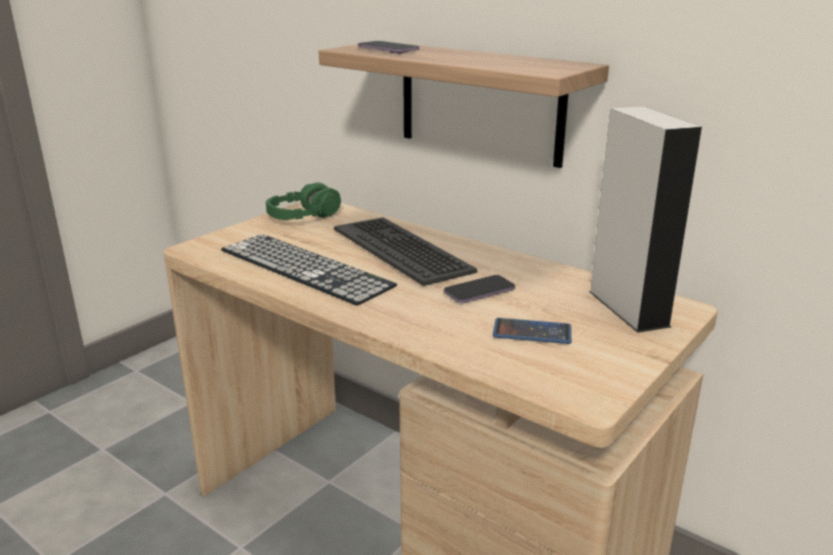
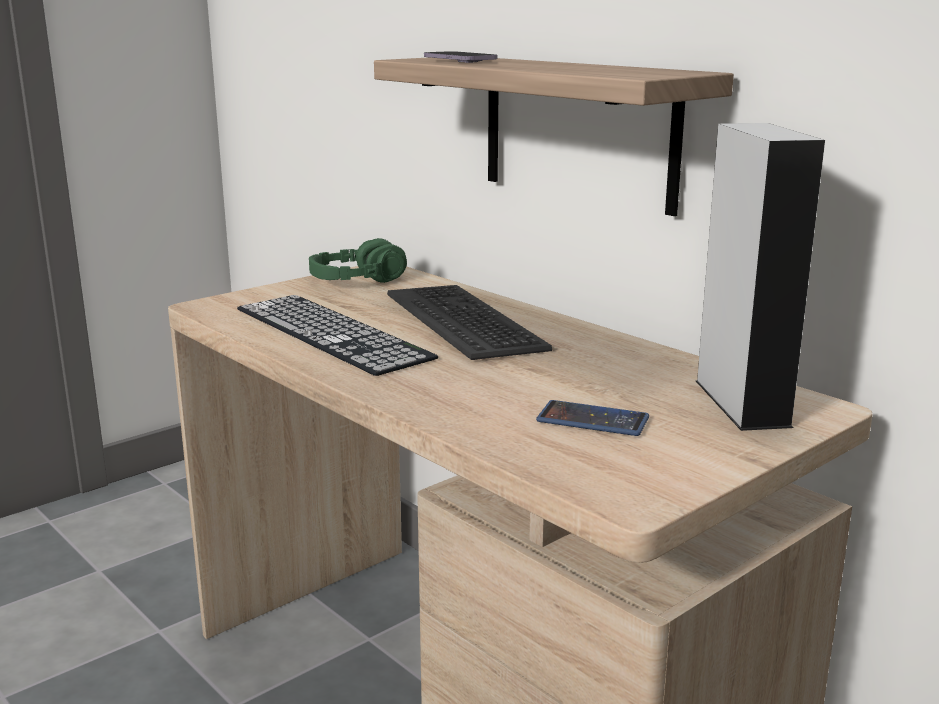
camera: 10 degrees right, 5 degrees down
phone [444,275,515,303] -> none

